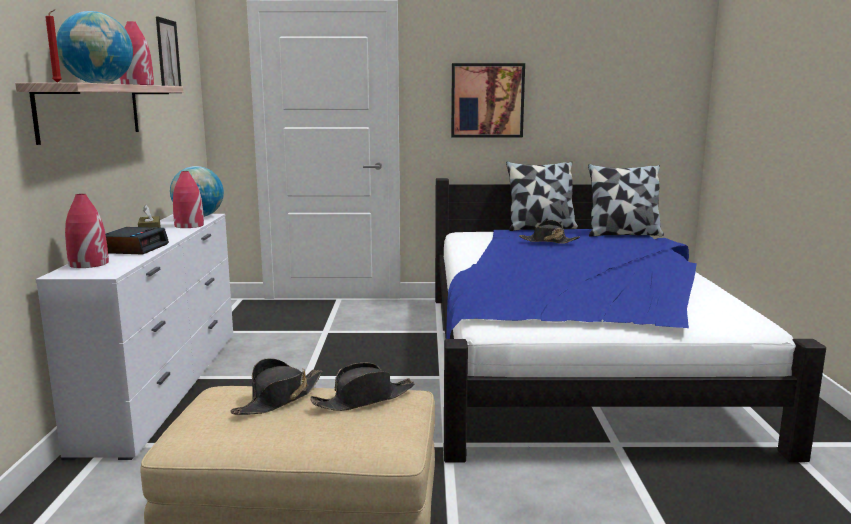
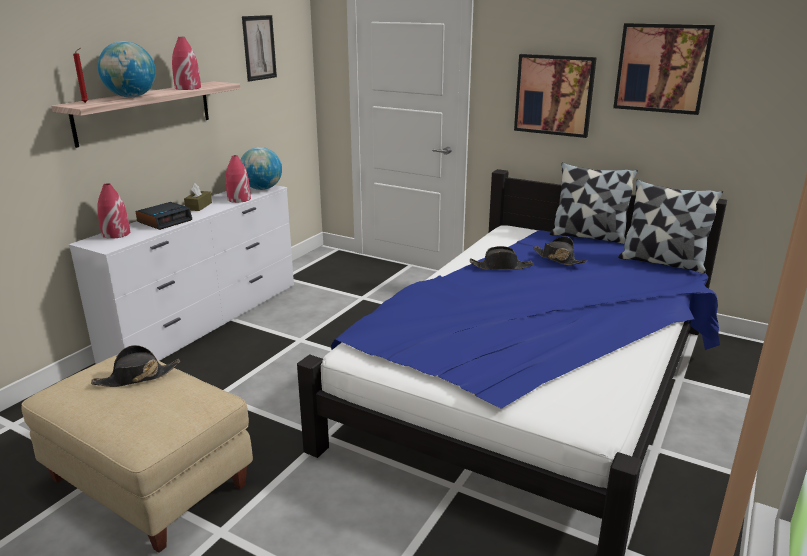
camera: 30 degrees right, 10 degrees up
black hat [310,363,414,411] -> black hat moved to [470,246,533,270]
none -> picture [613,23,715,115]

